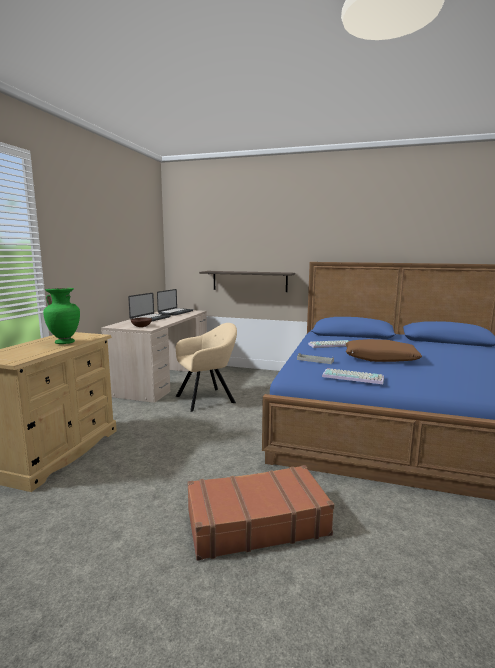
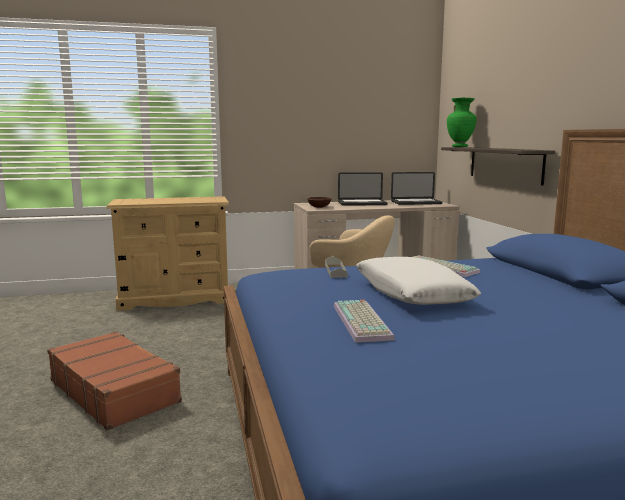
camera: 60 degrees right, 0 degrees up
green vase [43,288,80,344] -> green vase moved to [447,98,476,147]
keyboard [322,368,384,384] -> keyboard moved to [334,300,395,343]
brown pillow [346,339,422,362] -> white pillow [356,257,481,305]

